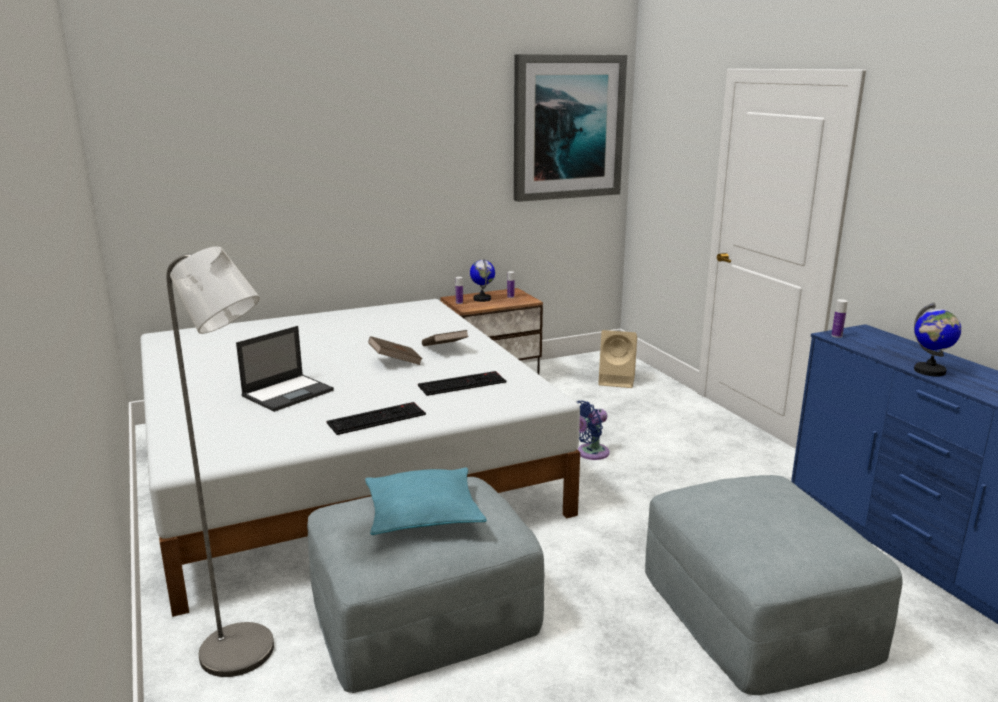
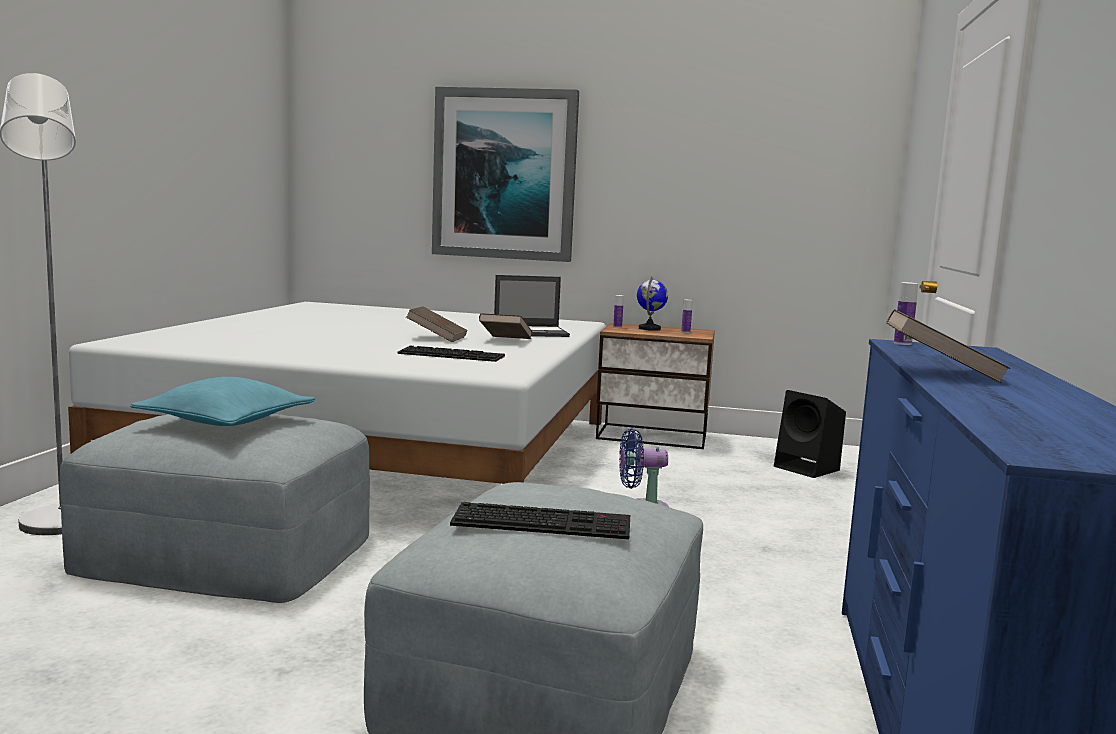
camera: 35 degrees right, 10 degrees down
laptop [236,326,334,412] -> laptop moved to [494,275,570,337]
keyboard [326,402,426,435] -> keyboard moved to [450,502,630,540]
picture [514,54,627,202] -> picture moved to [432,87,579,262]
beige speaker [598,330,637,388] -> black speaker [774,390,846,478]
globe [914,302,961,377] -> brown book [886,309,1010,383]

